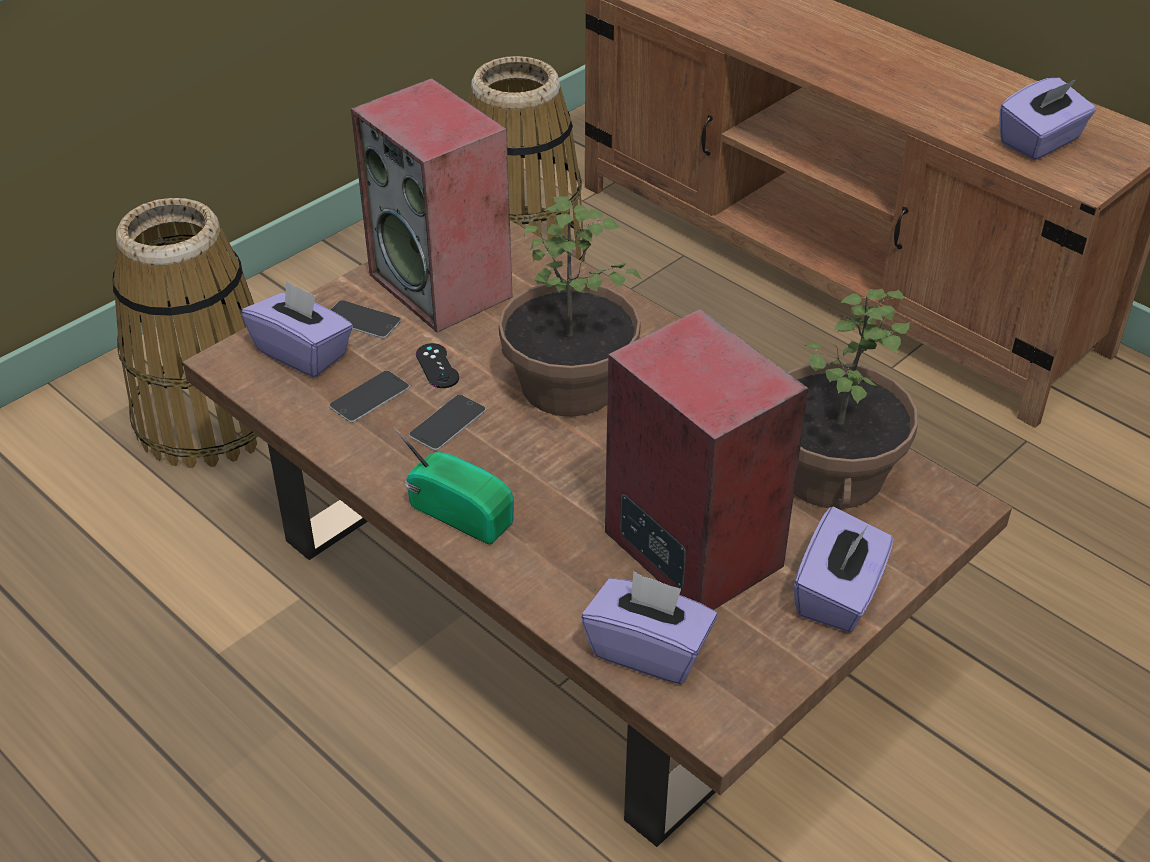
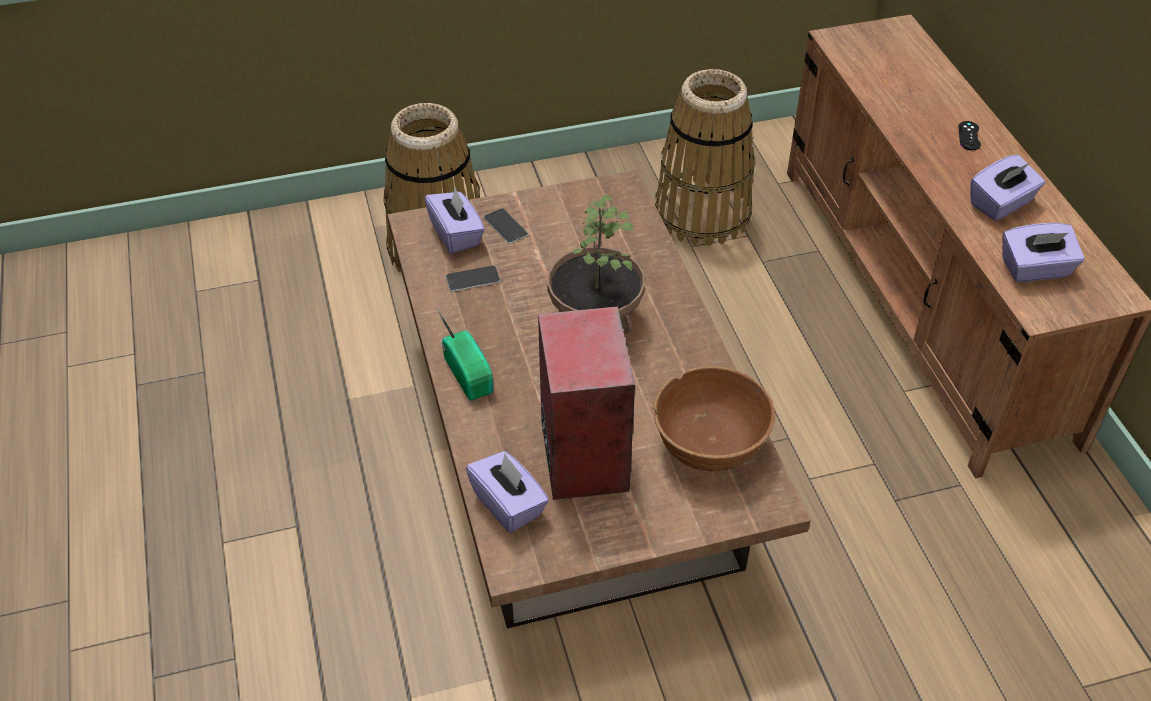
camera: 30 degrees right, 5 degrees up
speaker [351,78,512,333] -> none
phone [409,394,486,451] -> none
black game controller [416,343,459,388] -> black game controller moved to [958,121,981,150]
potted plant [787,289,918,509] -> brown bowl [653,366,775,471]
purple tissue box [794,506,893,632] -> purple tissue box moved to [970,155,1045,221]

